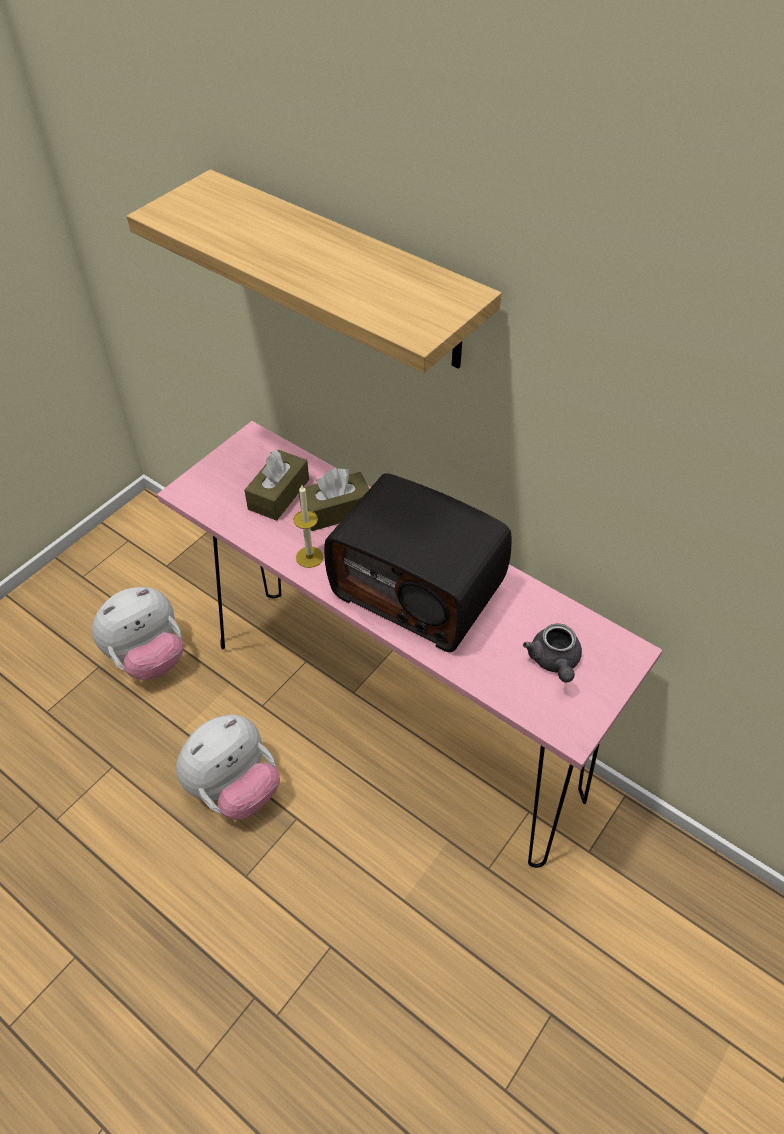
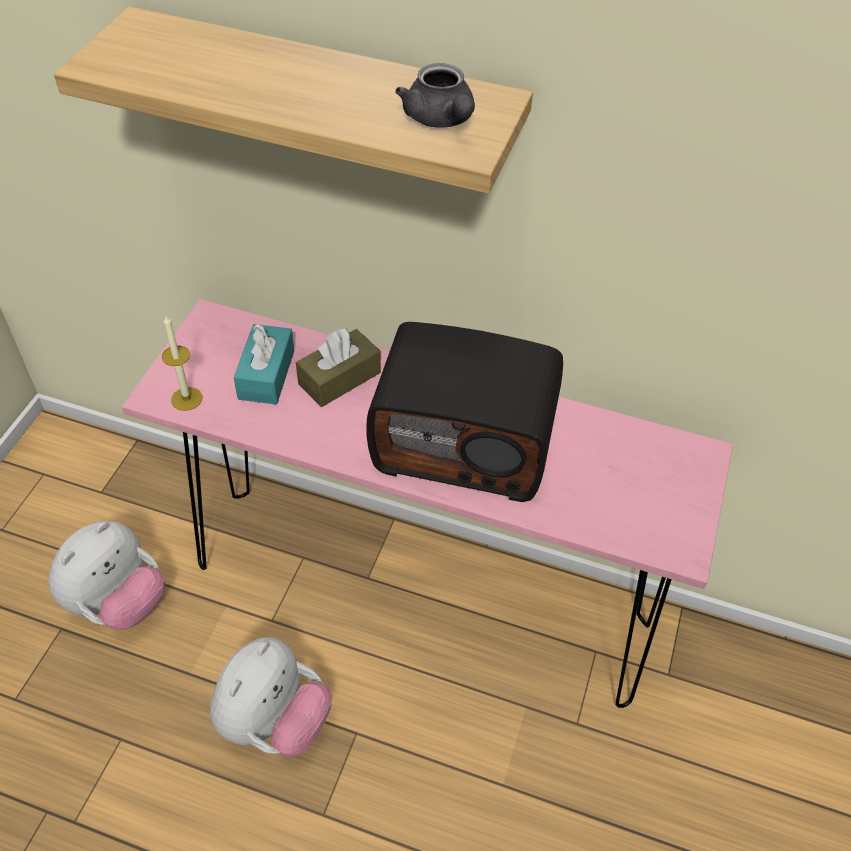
camera: 20 degrees left, 0 degrees up
brown tissue box [244,450,309,521] -> turquoise tissue box [234,324,294,404]
candle [293,485,324,568] -> candle moved to [162,316,202,411]
grey teapot [523,624,582,683] -> grey teapot moved to [395,63,475,127]

